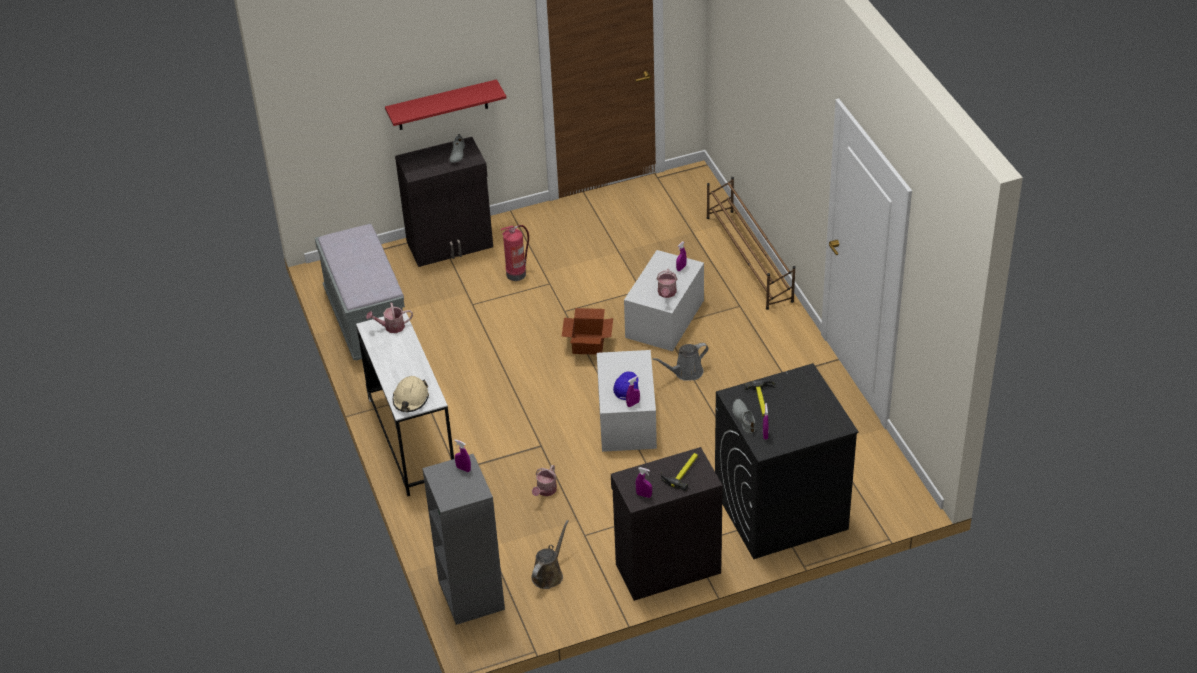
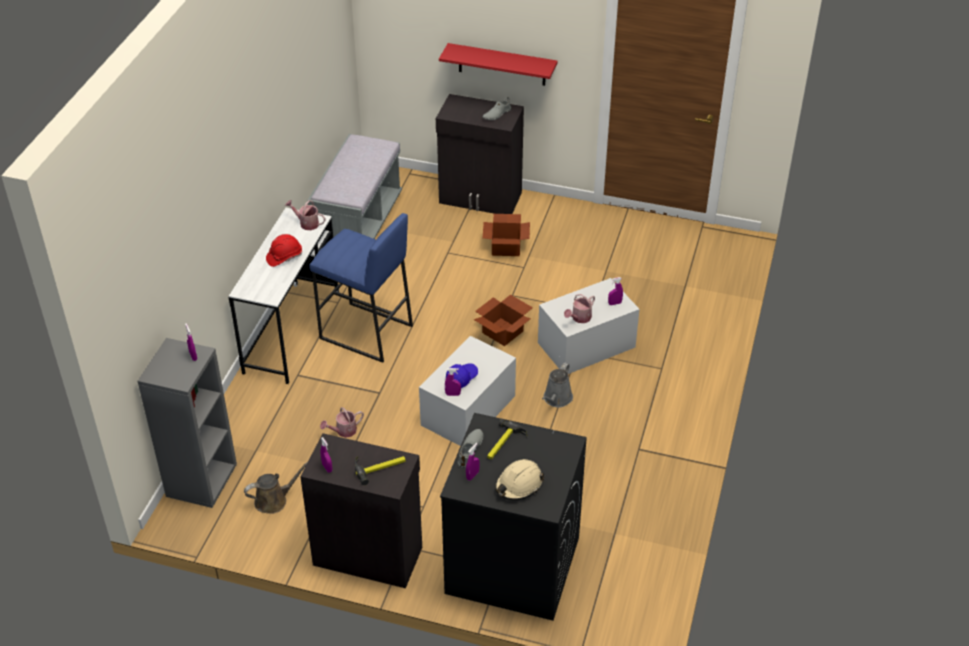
camera: 35 degrees right, 0 degrees up
beige hard hat [393,376,429,412] -> beige hard hat moved to [495,459,545,500]
fire extinguisher [500,225,529,281] -> cardboard box [483,214,530,256]
grey watering can [652,343,709,381] -> grey watering can turned 75 degrees counterclockwise [542,363,573,408]
brown shoe rack [707,177,795,310] -> none
none -> red hard hat [266,234,302,267]
none -> blue stool [309,213,413,363]

